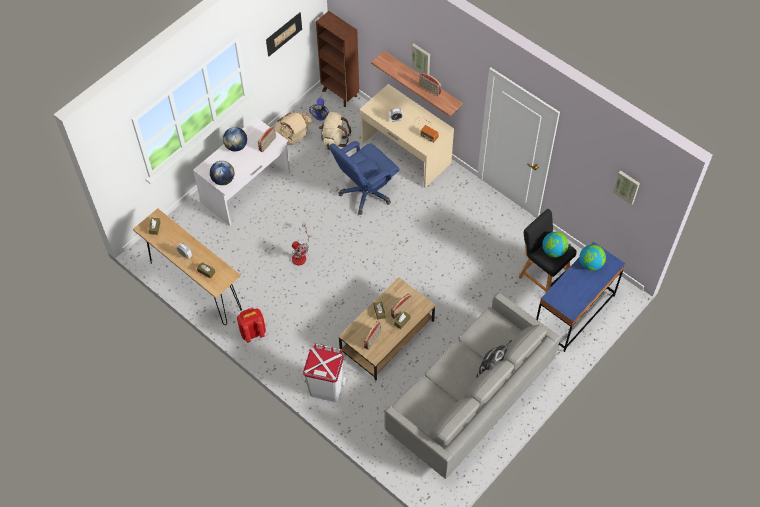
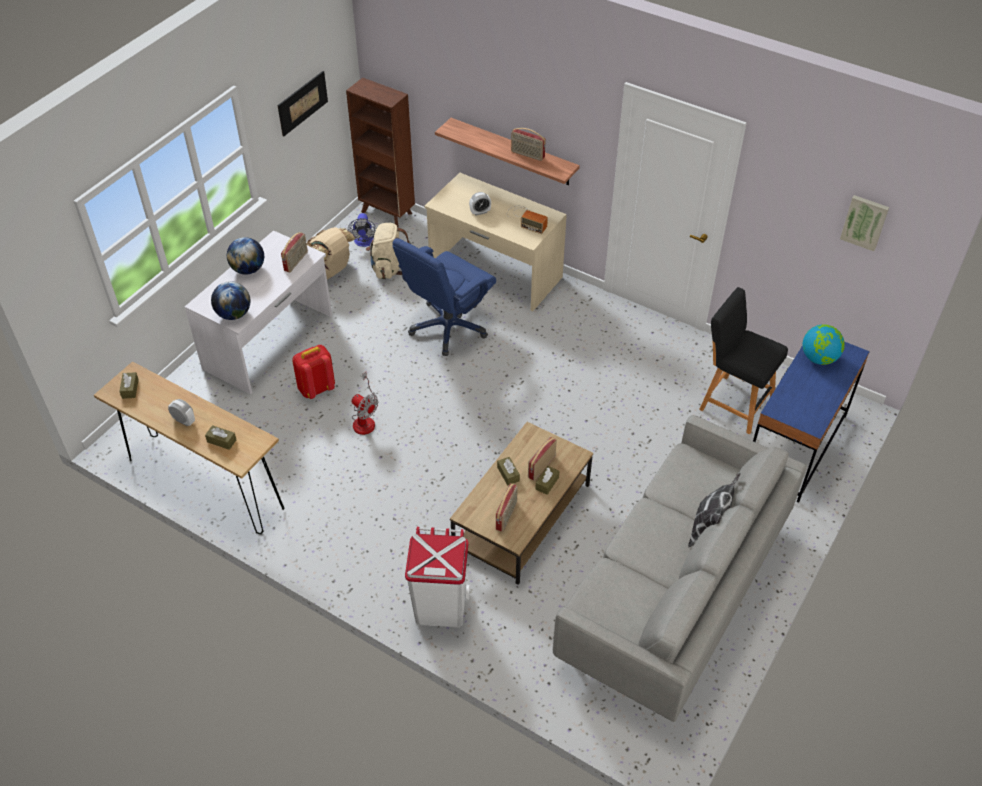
camera: 10 degrees left, 10 degrees down
red backpack [237,307,266,343] -> red backpack moved to [292,345,335,399]
picture [411,44,430,74] -> none
globe [542,232,569,257] -> none

